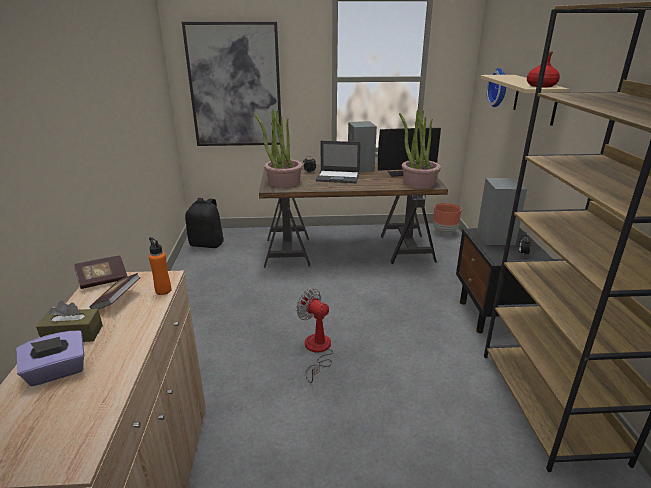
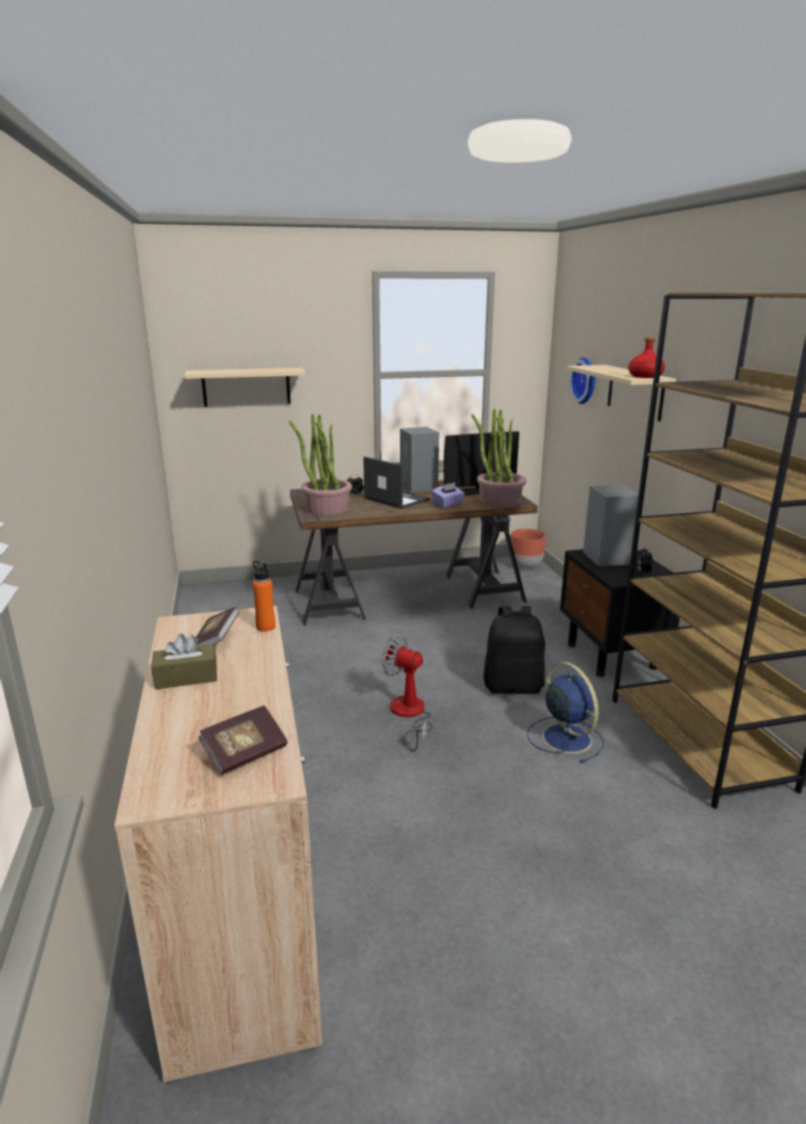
camera: 10 degrees left, 5 degrees down
purple tissue box [16,331,84,386] -> purple tissue box moved to [431,482,465,508]
book [75,255,128,289] -> book moved to [198,705,288,775]
picture [182,22,281,146] -> beige shelf [184,368,306,407]
black backpack [185,198,224,248] -> black backpack moved to [483,606,545,694]
laptop [316,141,361,183] -> laptop turned 135 degrees counterclockwise [363,457,430,509]
none -> blue fan [527,662,604,763]

